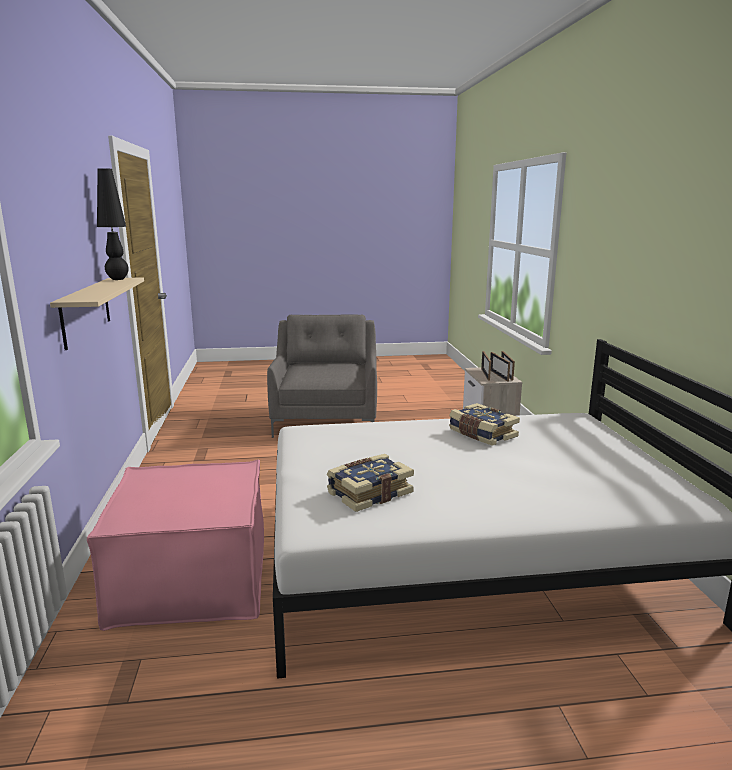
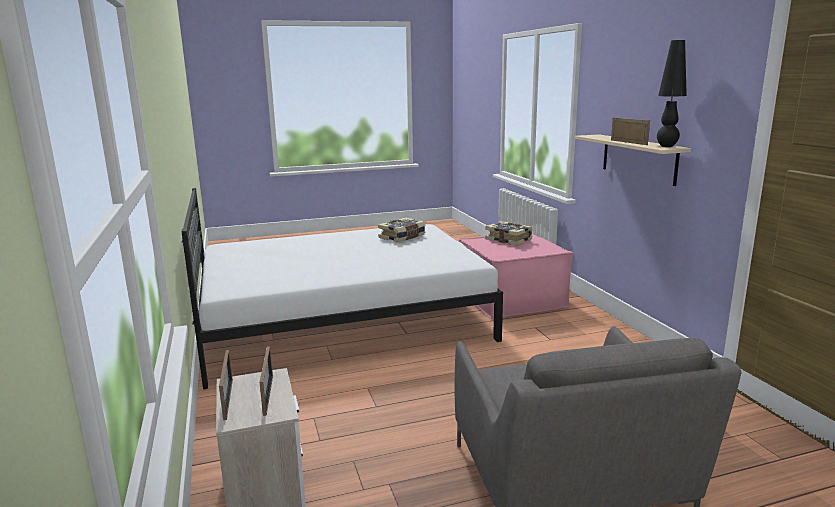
camera: 170 degrees right, 0 degrees up
book [449,403,520,446] -> book moved to [485,221,533,246]
picture frame [490,352,510,382] -> picture frame moved to [611,117,650,145]

